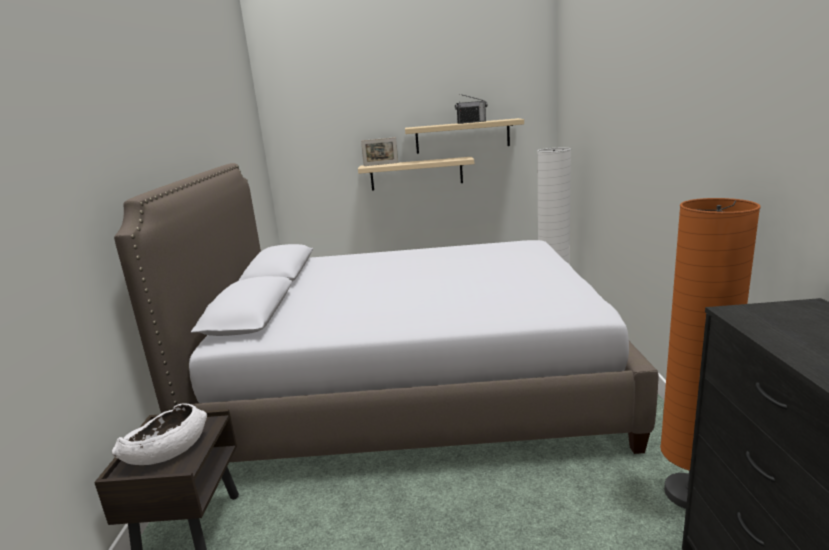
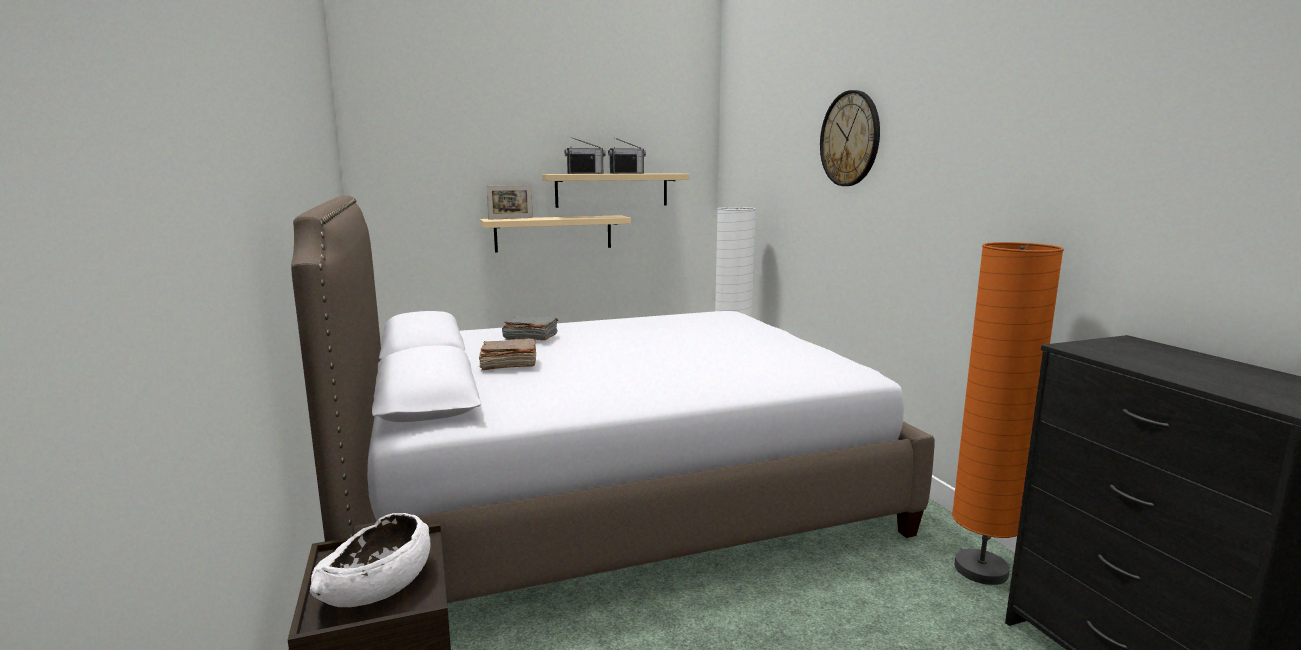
camera: 20 degrees left, 5 degrees down
none -> brown book [479,339,536,371]
none -> grey book [502,316,558,340]
none -> radio [564,137,606,174]
none -> wall clock [820,90,880,186]

